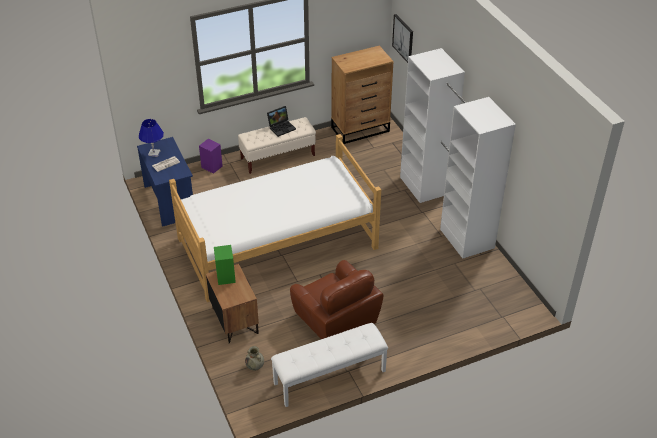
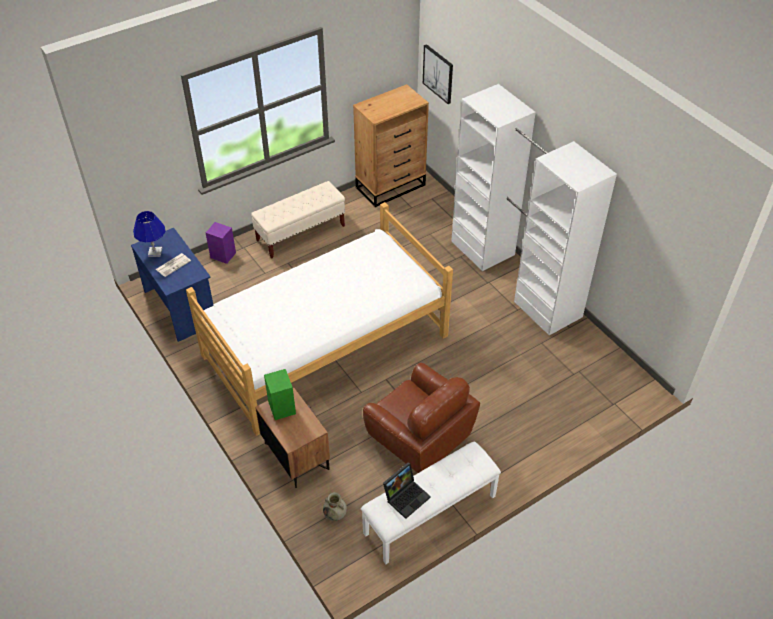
camera: 10 degrees left, 5 degrees up
laptop [267,106,296,137] -> laptop moved to [383,462,431,519]

